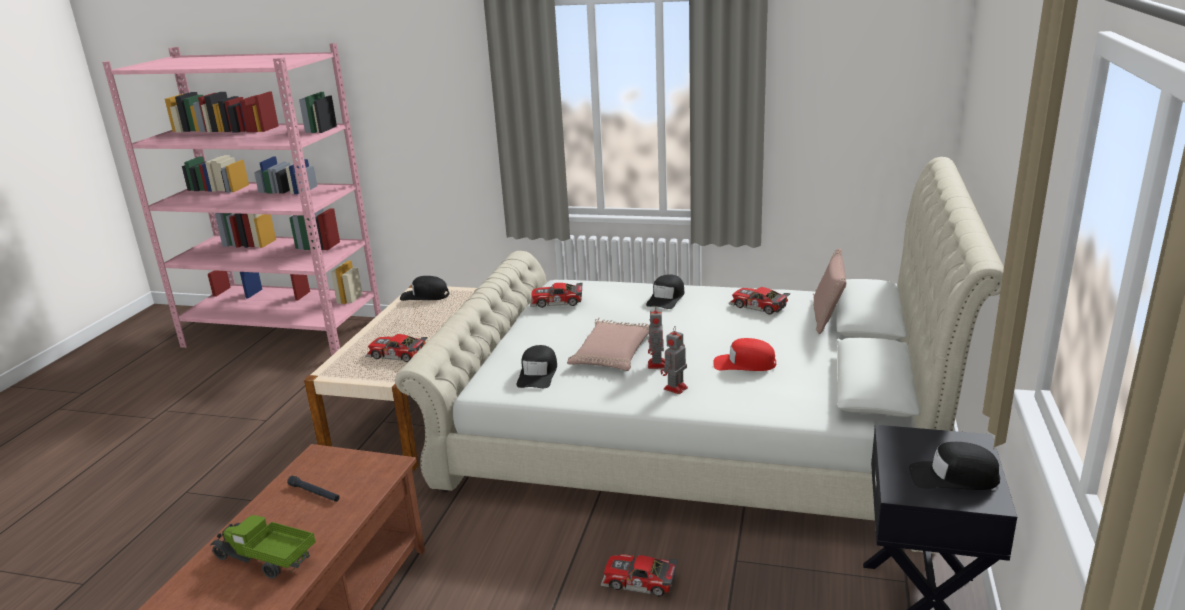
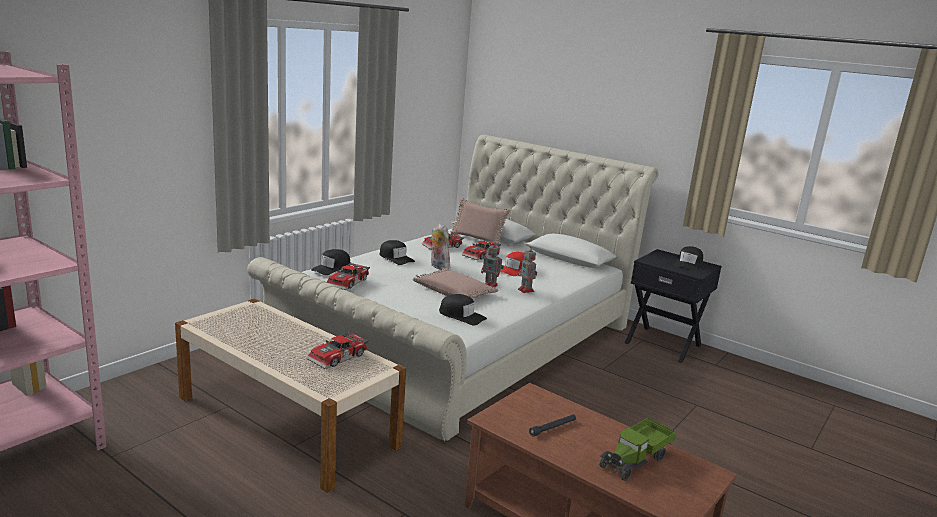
camera: 70 degrees left, 5 degrees down
black cap [400,276,450,301] -> black cap moved to [311,249,351,275]
toy car [601,554,678,597] -> toy car moved to [462,239,501,260]
none -> plush toy [431,224,452,269]

